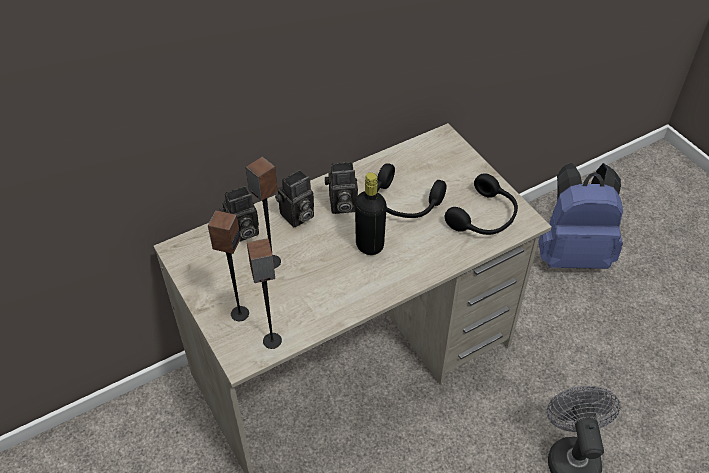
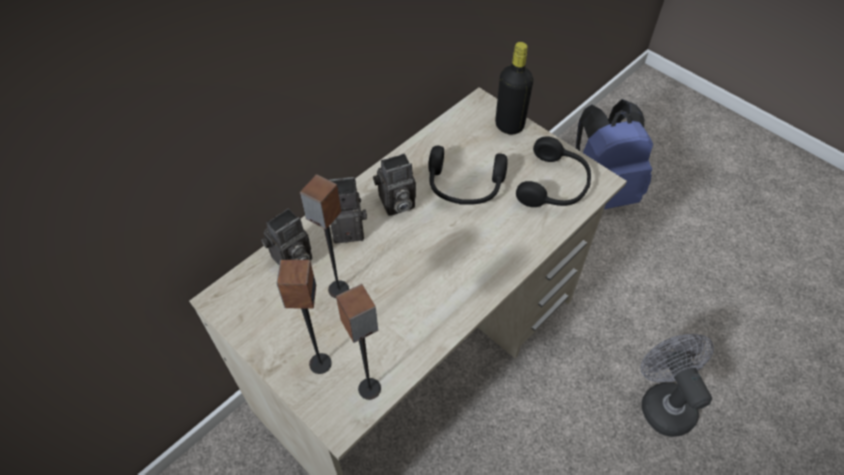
camera: 15 degrees left, 5 degrees up
camera [275,170,314,227] -> camera turned 135 degrees counterclockwise [329,177,367,244]
black bottle [355,172,387,255] -> black bottle moved to [495,42,533,134]

